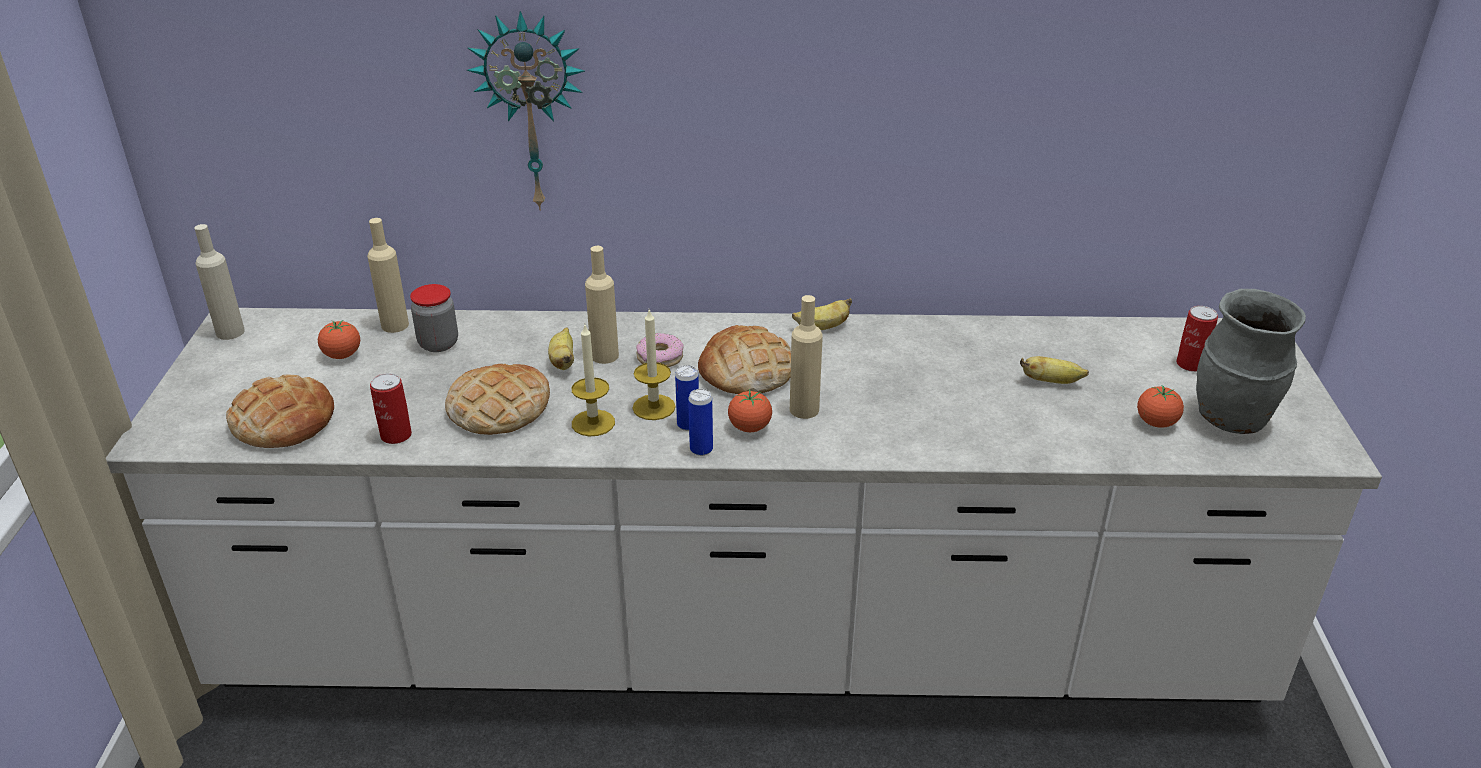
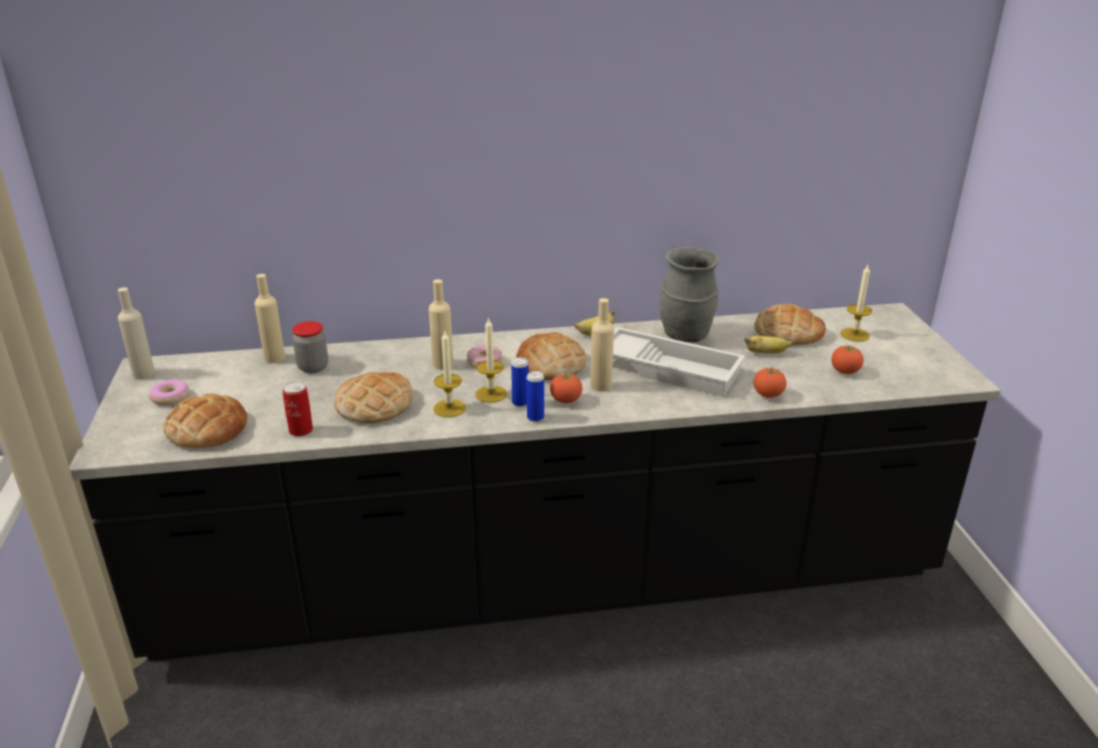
camera: 10 degrees left, 5 degrees down
white counter [106,308,1382,703] -> black counter [69,303,1001,662]
tomato [318,320,360,359] -> tomato moved to [754,367,786,398]
wall clock [467,11,585,211] -> none
banana [548,328,574,370] -> none
can [1176,306,1218,372] -> candle [840,265,872,342]
grey vase [1196,289,1306,434] -> grey vase moved to [660,247,719,342]
none -> donut [149,379,189,405]
none -> white tray [613,327,745,397]
none -> bread [754,303,826,345]

